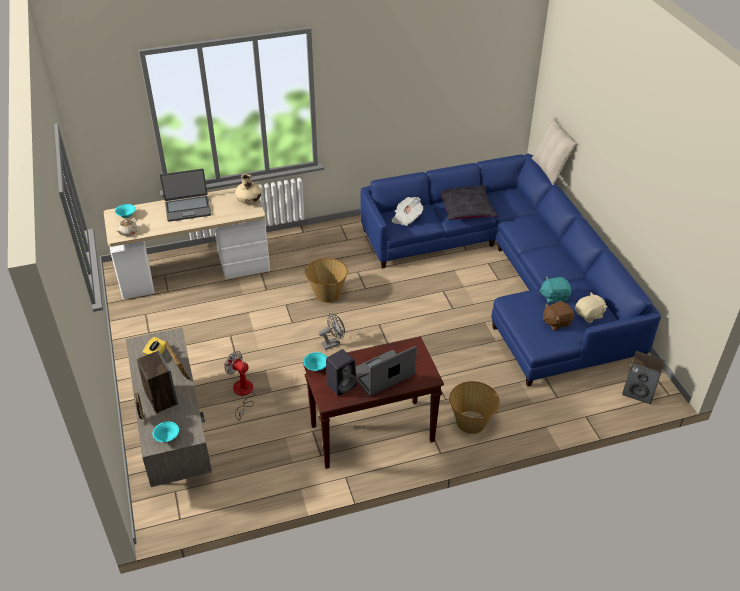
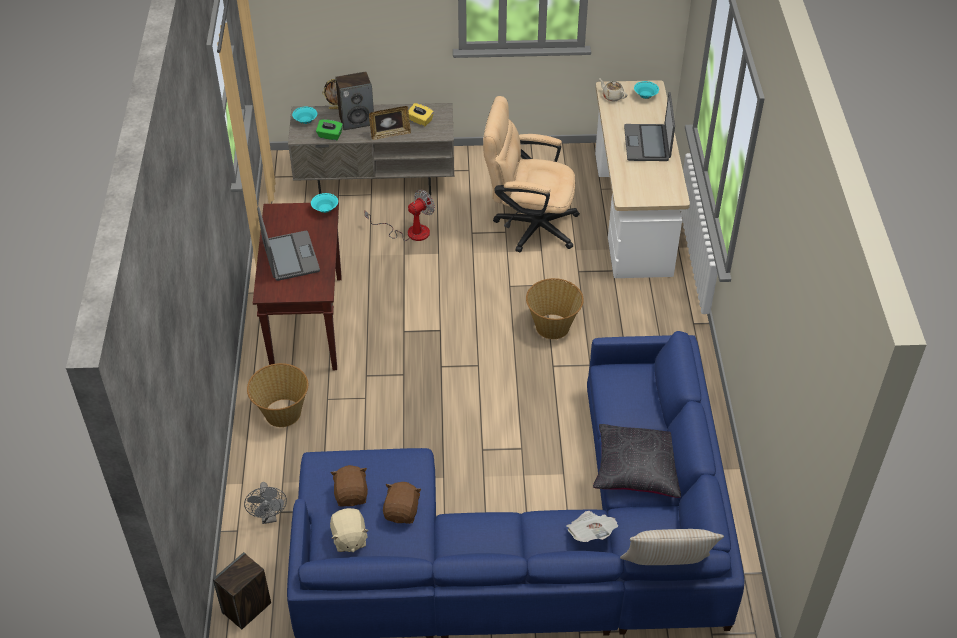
camera: 105 degrees right, 5 degrees up
beige vase [235,173,262,204] -> none
grey fan [318,313,345,350] -> grey fan moved to [244,482,287,524]
black speaker [326,349,356,396] -> none
newspaper [392,197,423,226] -> newspaper moved to [566,511,618,542]
turquoise plush toy [539,276,571,303] -> brown plush toy [383,482,422,524]
none -> green tissue box [316,119,343,140]
none -> beige office chair [483,96,580,252]

